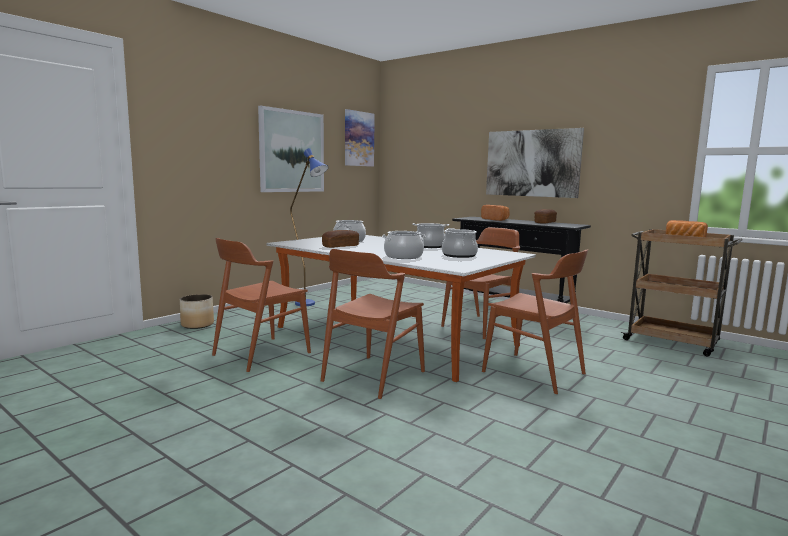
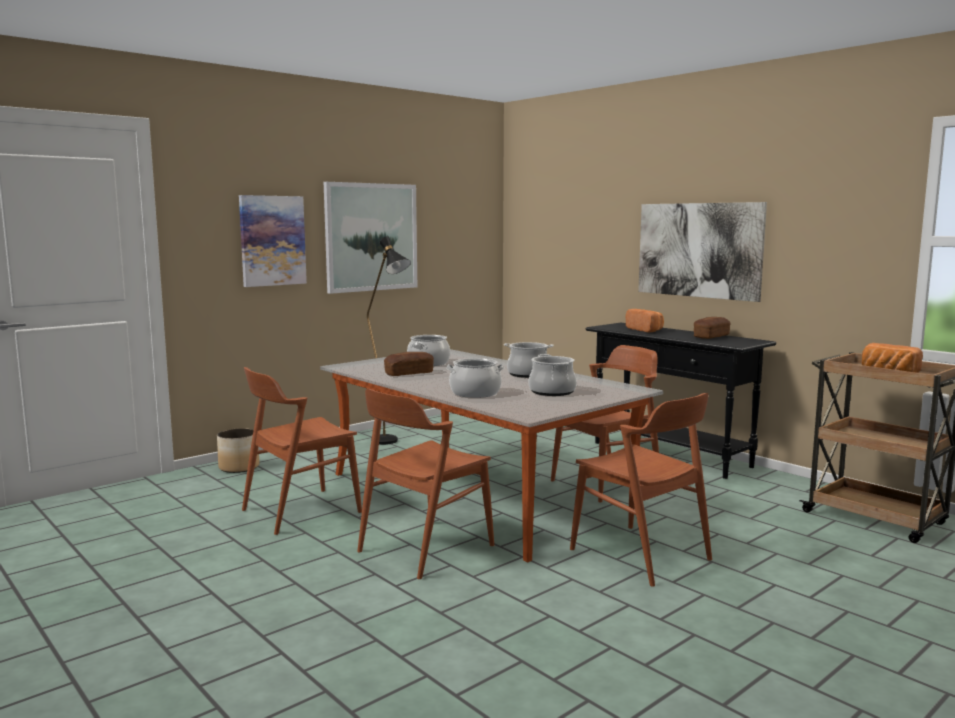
camera: 10 degrees right, 0 degrees up
blue floor lamp [290,148,329,306] -> black floor lamp [367,236,411,445]
picture [345,109,375,167] -> picture moved to [239,195,307,287]

